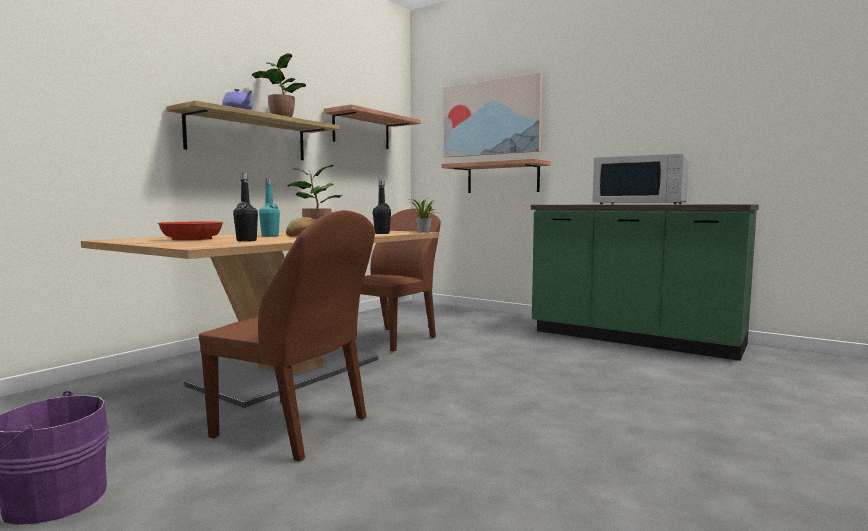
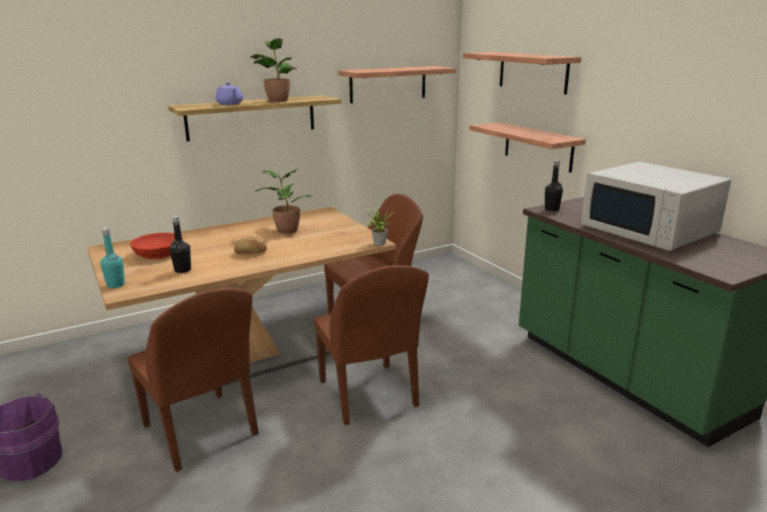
camera: 25 degrees right, 15 degrees up
turquoise bottle [259,178,280,237] -> turquoise bottle moved to [100,228,125,288]
black bottle [373,180,391,234] -> black bottle moved to [545,160,563,212]
picture [443,72,543,158] -> shelf [463,52,581,95]
none -> brown chair [314,265,429,425]

